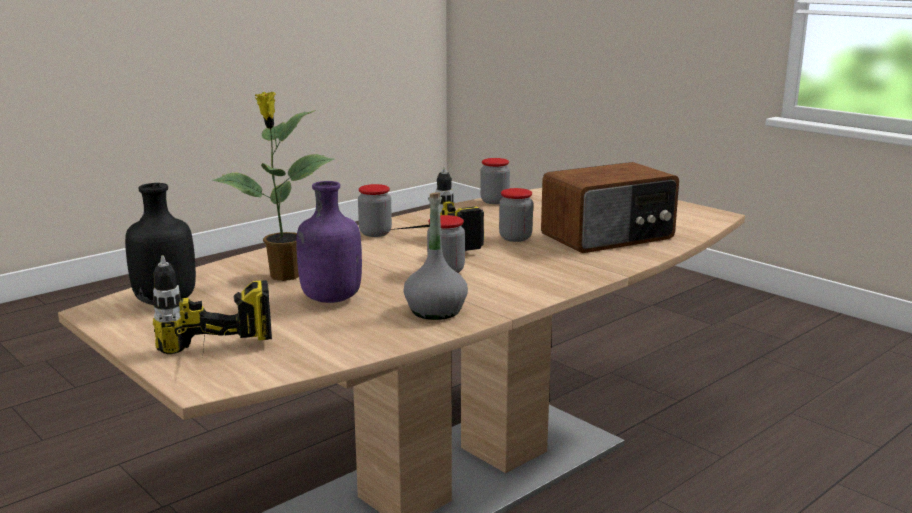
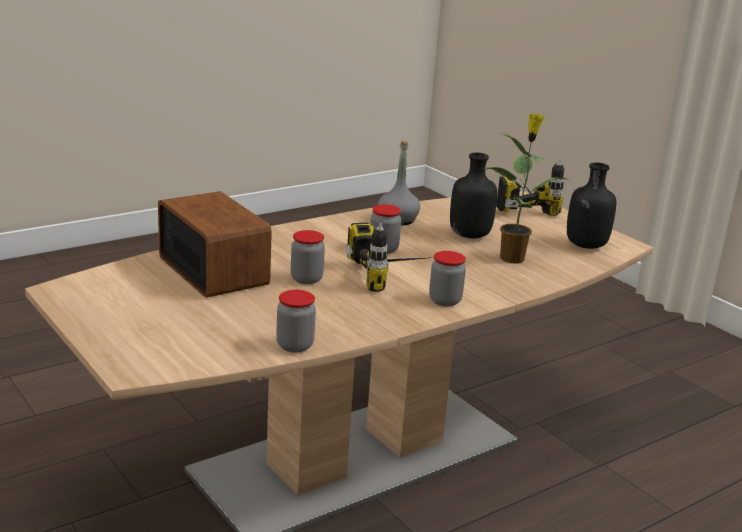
camera: 175 degrees left, 5 degrees up
purple bottle [296,181,362,303] -> black bottle [450,153,497,239]
radio [541,162,679,253] -> radio turned 75 degrees clockwise [158,191,272,298]

